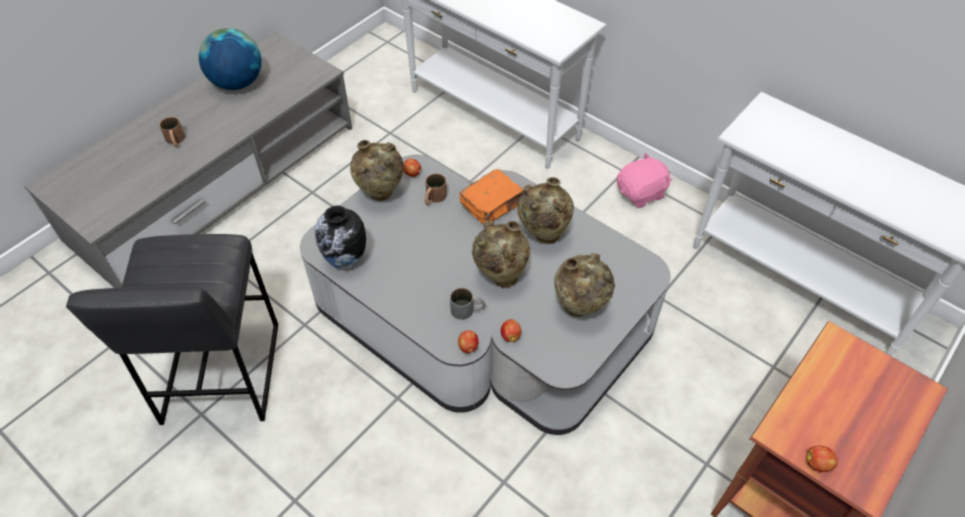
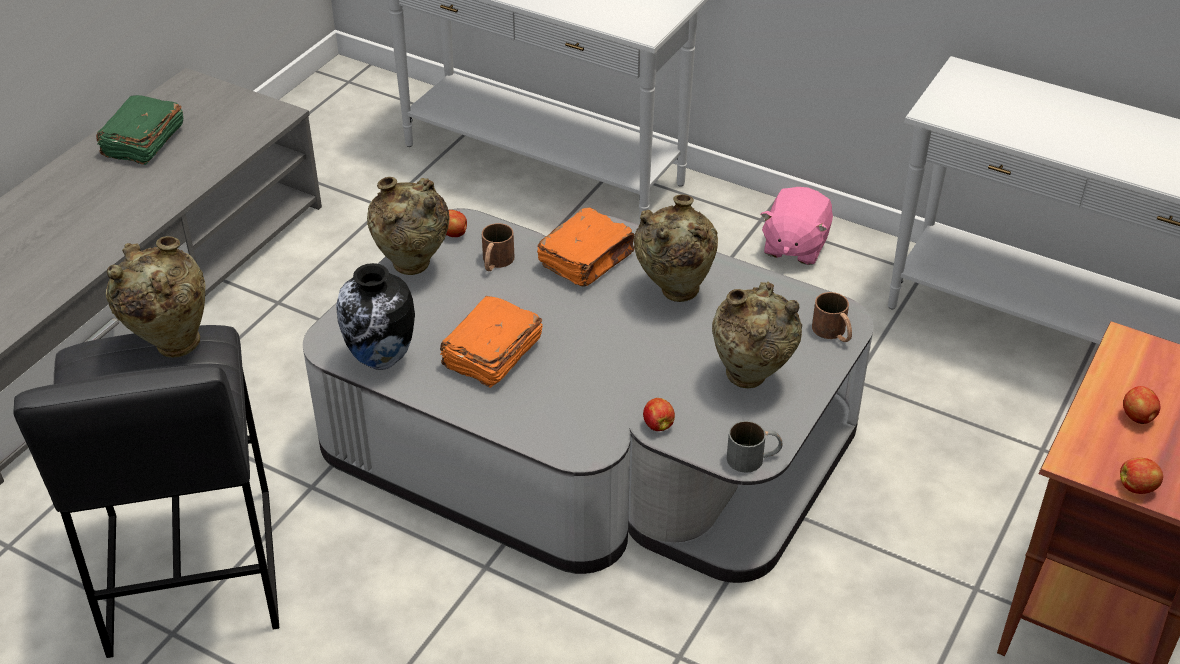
camera: 10 degrees left, 10 degrees down
brown mug [159,117,185,147] -> brown mug moved to [812,292,852,342]
globe [199,28,262,90] -> green book [96,95,184,165]
grey mug [450,288,485,320] -> grey mug moved to [727,421,782,473]
apple [458,330,479,353] -> apple moved to [1123,386,1160,424]
beige vase [472,221,530,288] -> beige vase moved to [106,236,206,358]
pink plush toy [617,152,672,208] -> pink plush toy turned 150 degrees clockwise [760,187,833,265]
none -> orange book [440,296,543,388]

